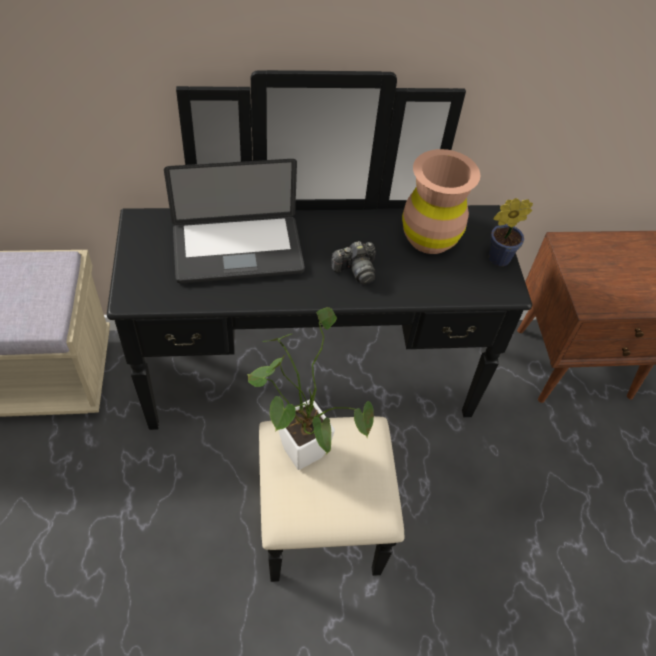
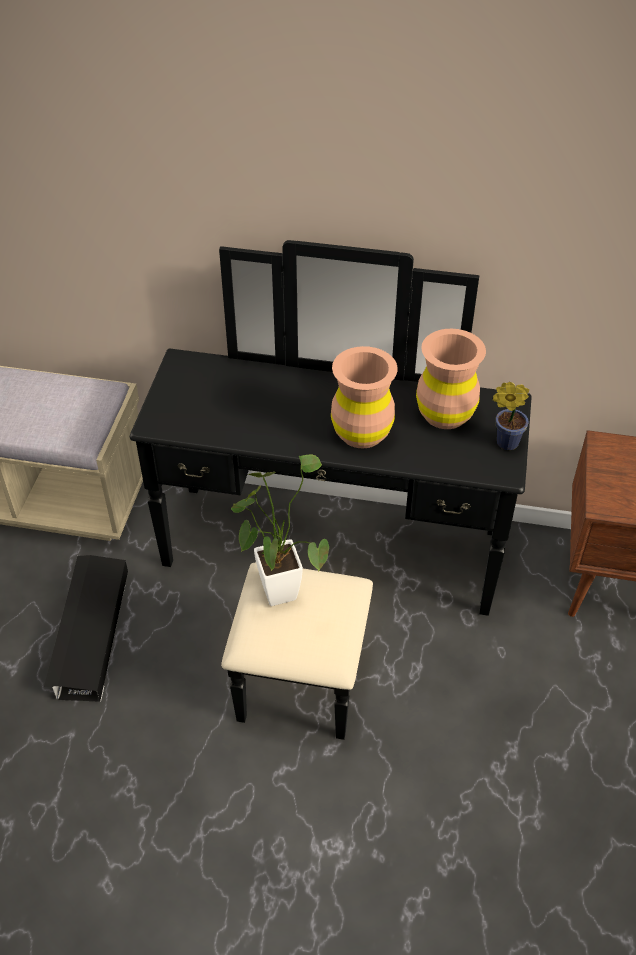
camera: 20 degrees right, 5 degrees down
laptop [164,159,305,284] -> none
camera [331,241,376,285] -> brown vase [331,346,398,448]
none -> black storage box [44,555,128,702]

